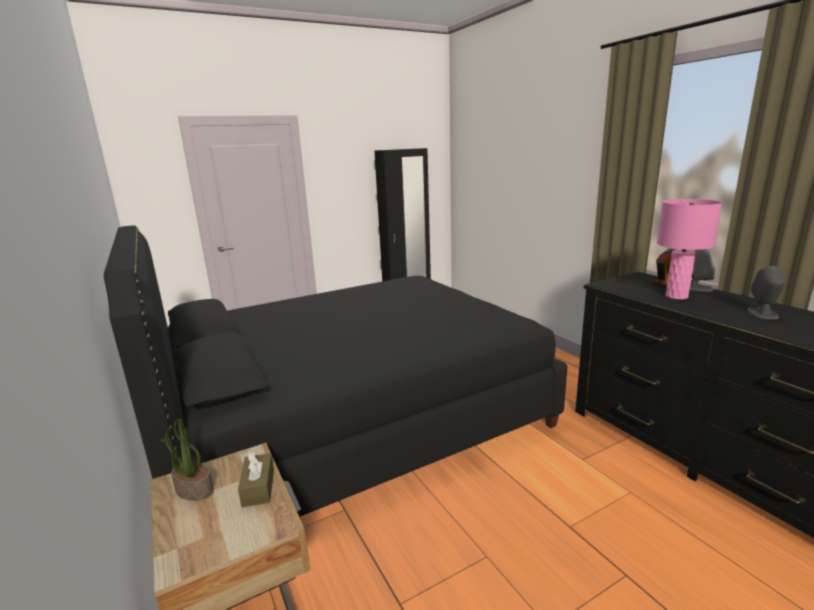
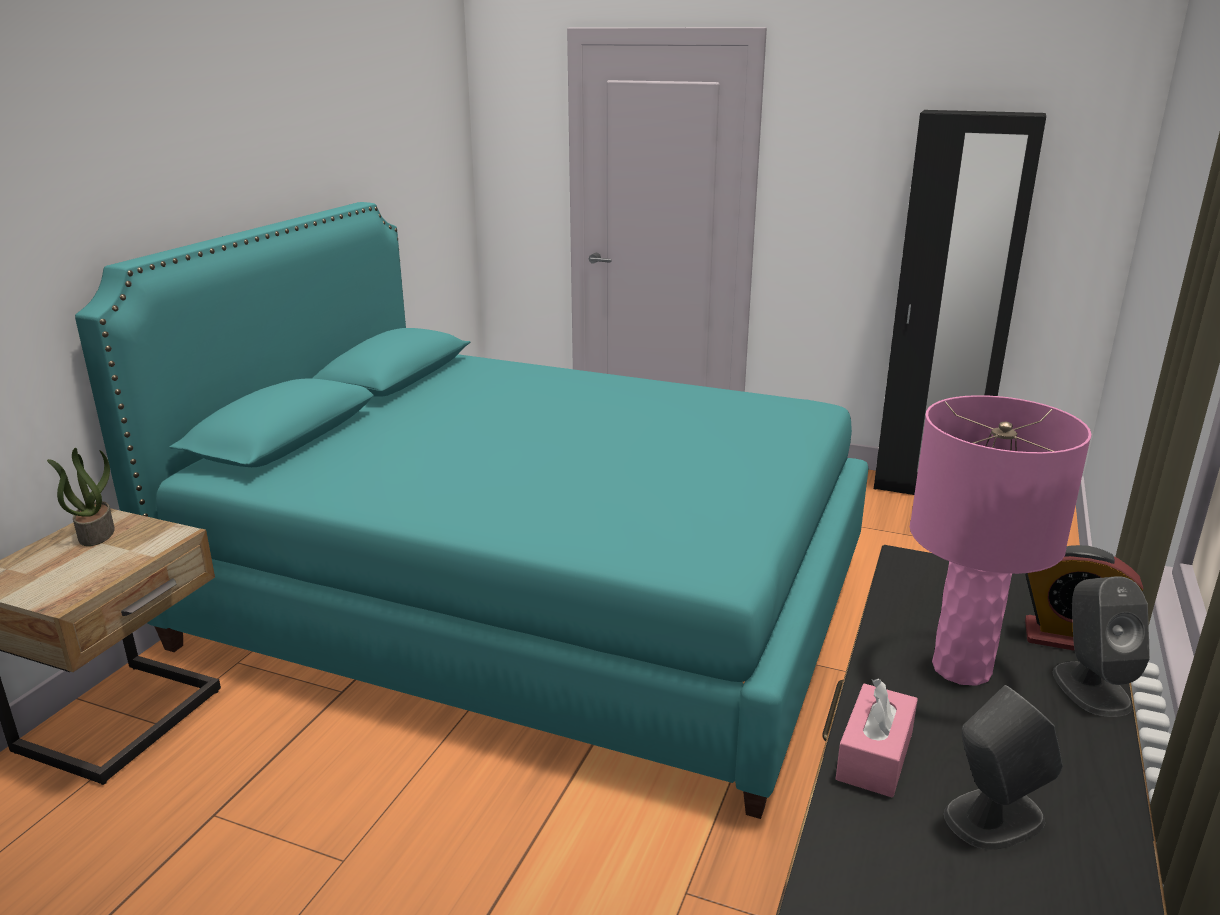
camera: 50 degrees right, 5 degrees up
black bed [104,226,567,517] -> turquoise bed [75,202,869,819]
brown tissue box [238,452,274,507] -> none
none -> pink tissue box [836,678,918,797]

